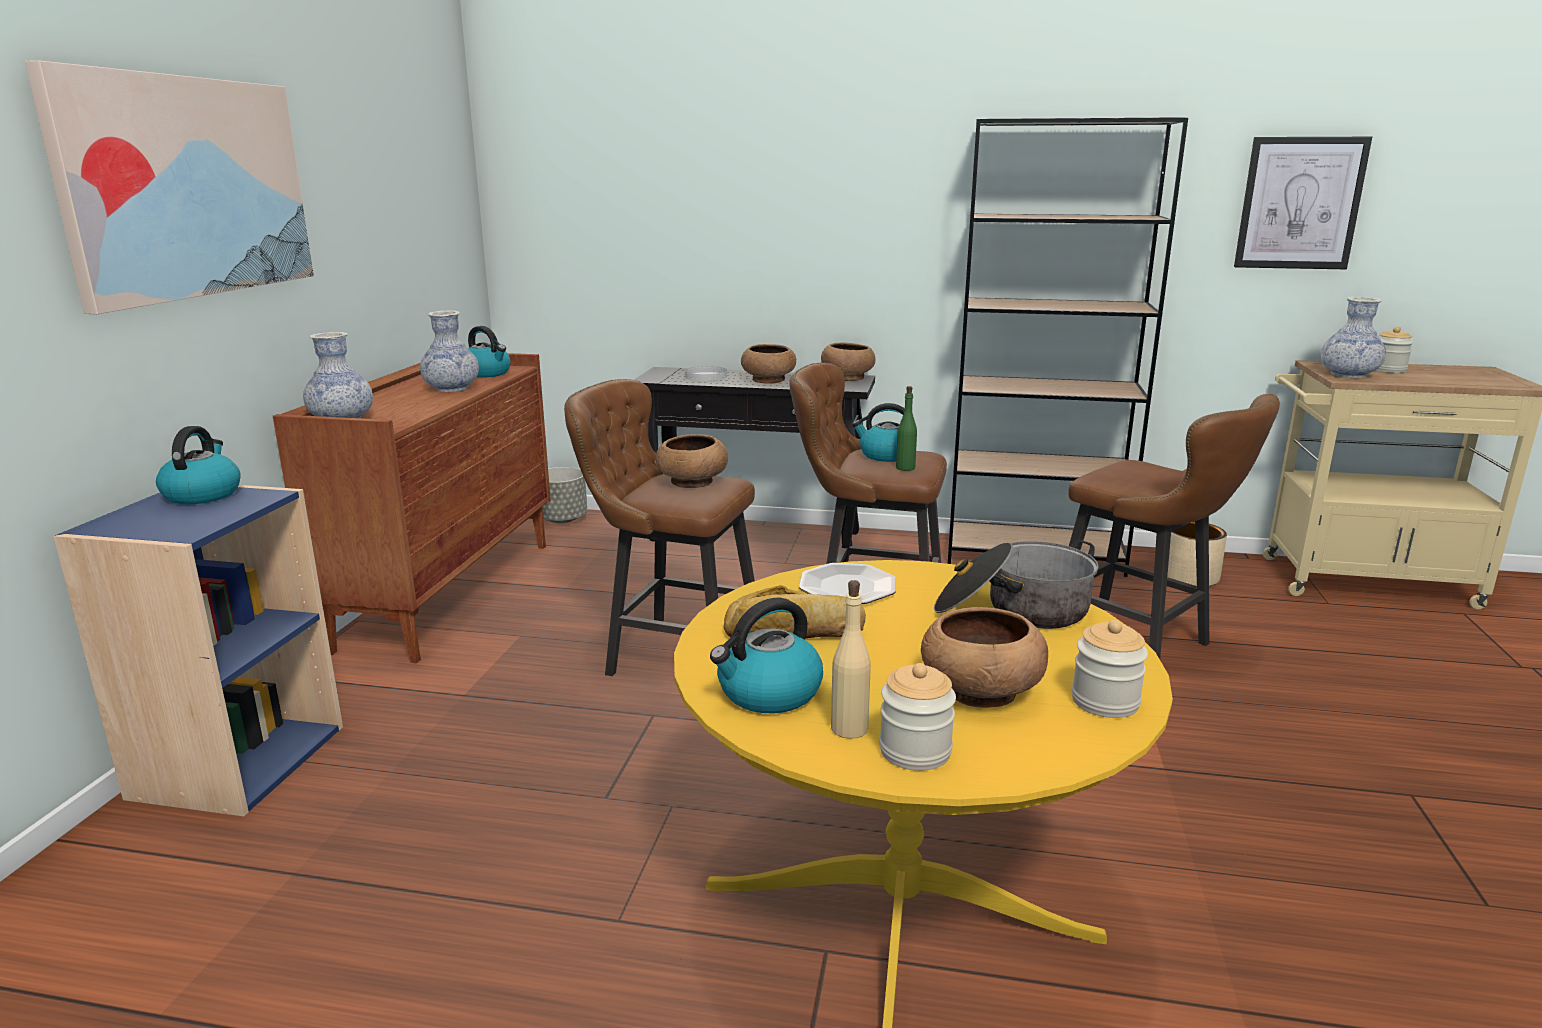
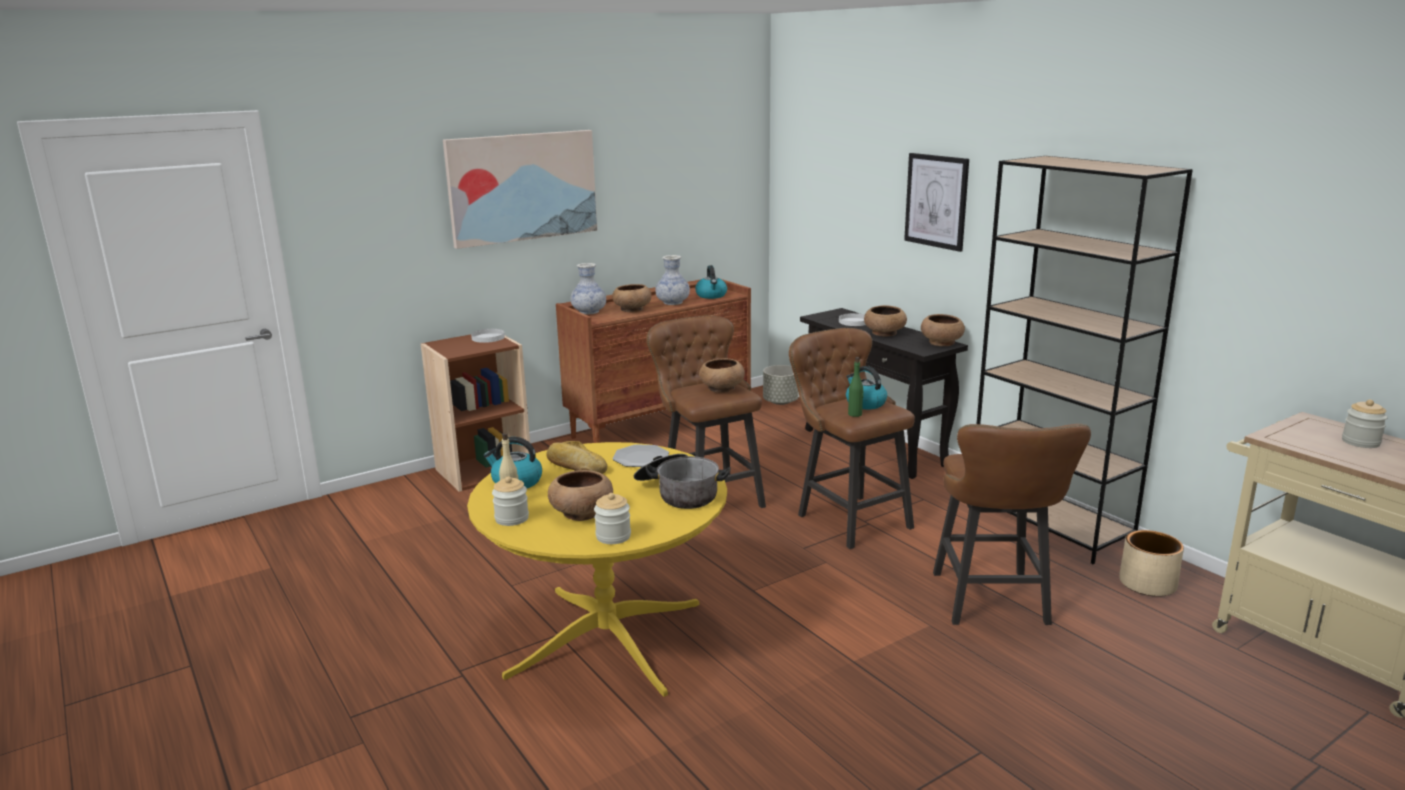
camera: 45 degrees right, 0 degrees up
blue bookcase [53,485,343,816] -> brown bookcase [421,334,530,492]
kettle [156,426,241,504] -> white plate [471,329,505,343]
picture [1234,137,1372,269] -> picture moved to [904,153,969,252]
vase [1321,296,1386,378] -> none
none -> brown bowl [612,284,652,312]

